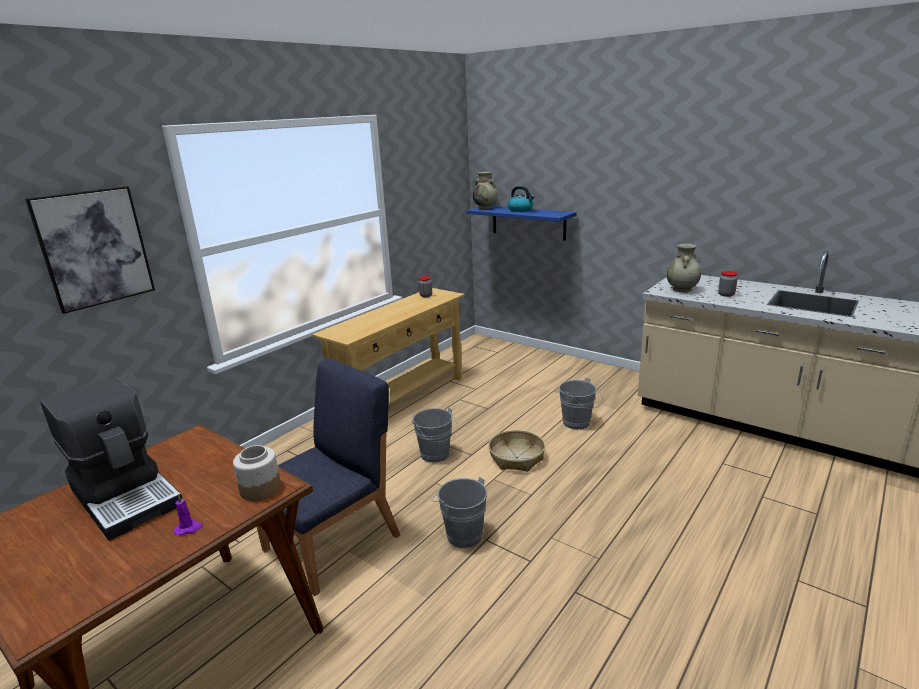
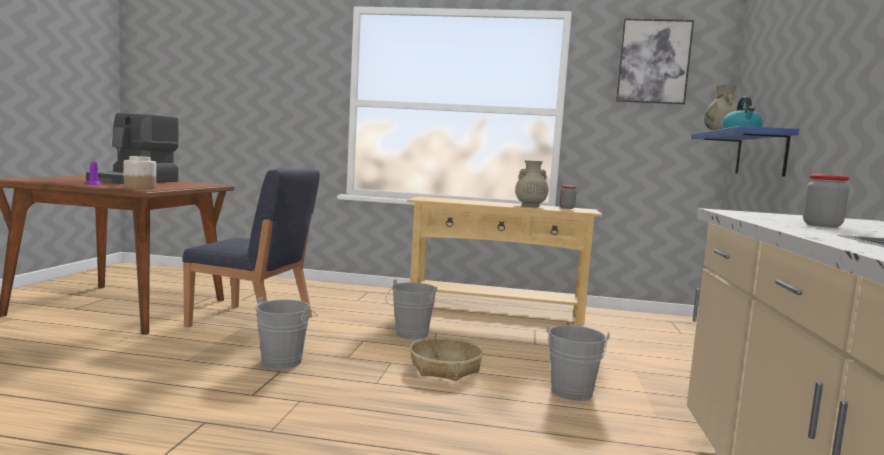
camera: 60 degrees right, 15 degrees down
picture [25,186,155,314] -> picture moved to [616,18,694,104]
beige vase [667,244,701,292] -> beige vase moved to [515,160,548,207]

